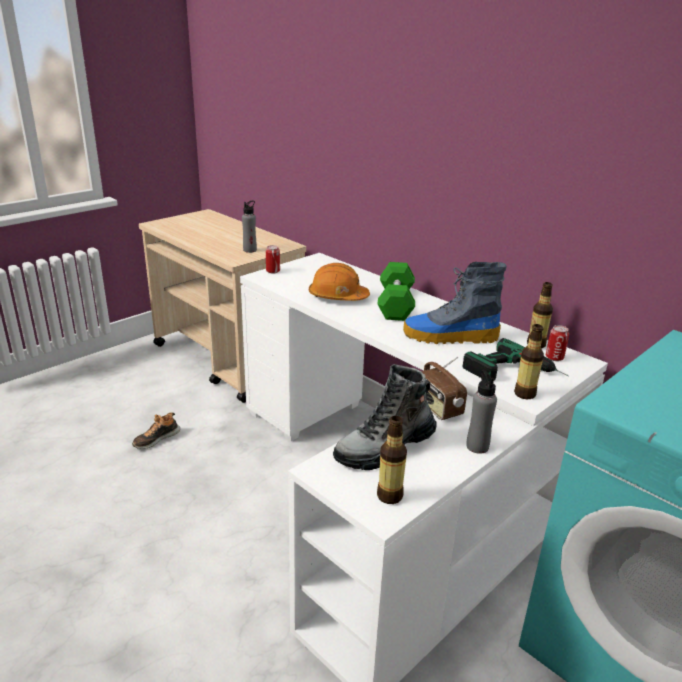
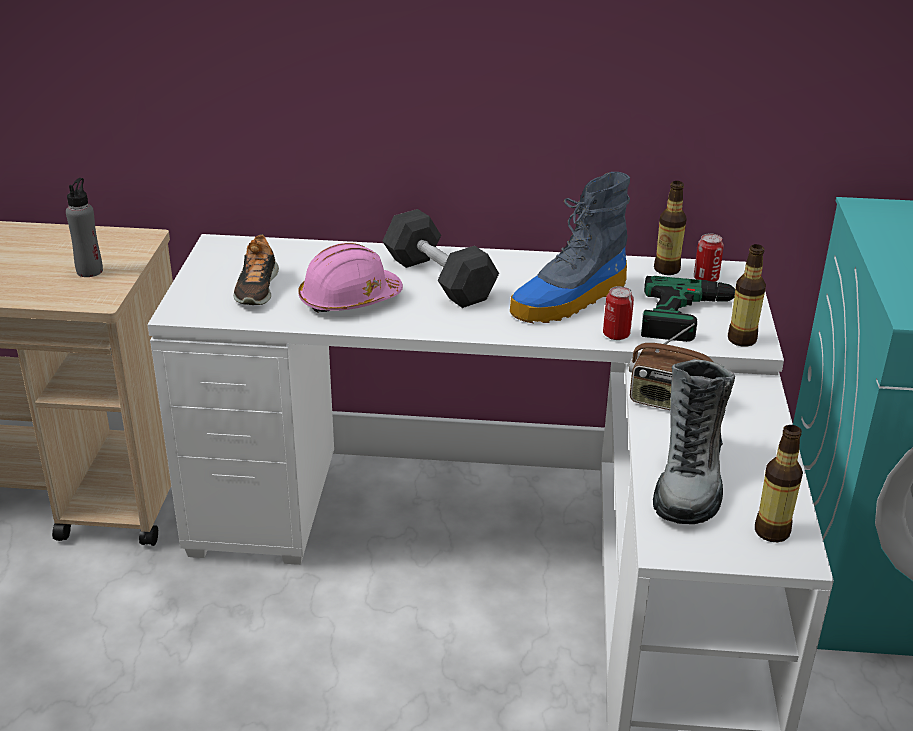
camera: 40 degrees left, 5 degrees up
shoe [132,412,180,449] -> shoe moved to [233,234,279,305]
can [266,245,280,274] -> can moved to [603,286,634,340]
orange hard hat [309,263,370,301] -> pink hard hat [298,243,403,312]
green dumbbell [377,262,415,321] -> grey dumbbell [382,209,499,308]
grey bottle [466,370,497,454] -> none

